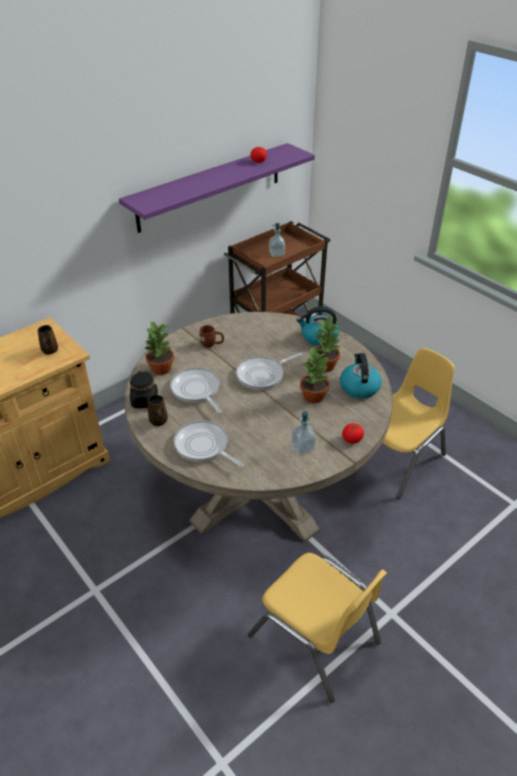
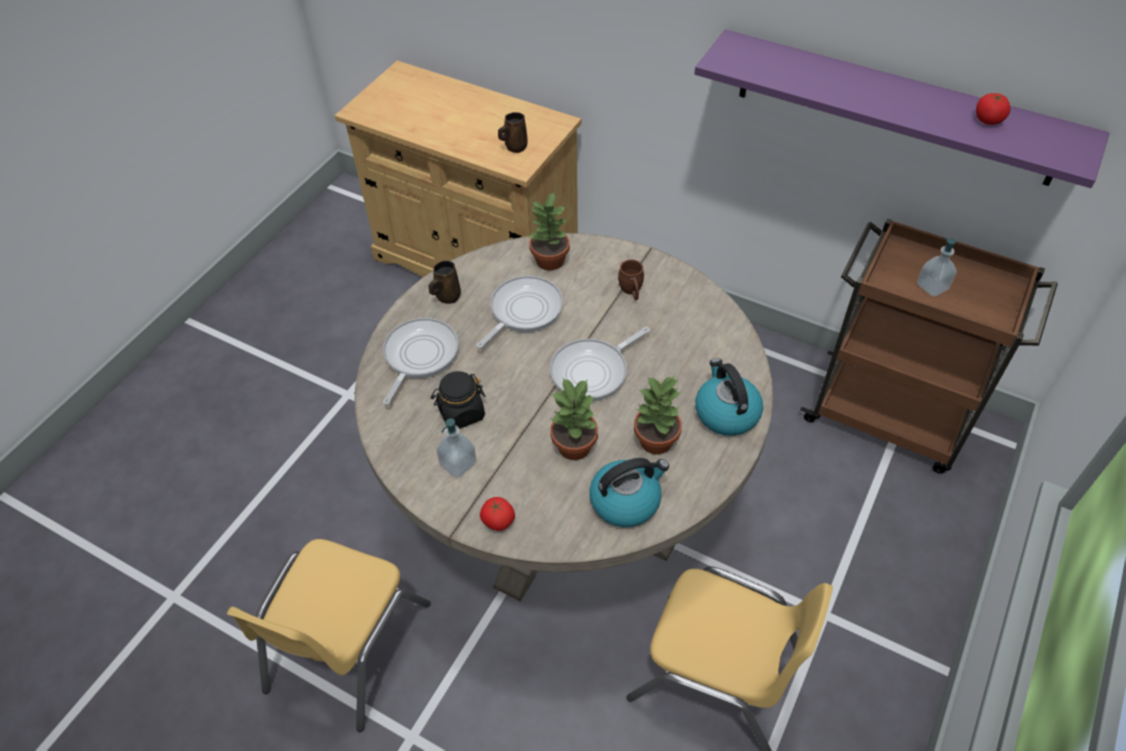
camera: 70 degrees right, 10 degrees up
black jar [130,371,158,408] -> black jar moved to [431,371,486,429]
frying pan [236,353,302,390] -> frying pan turned 75 degrees counterclockwise [550,327,650,402]

